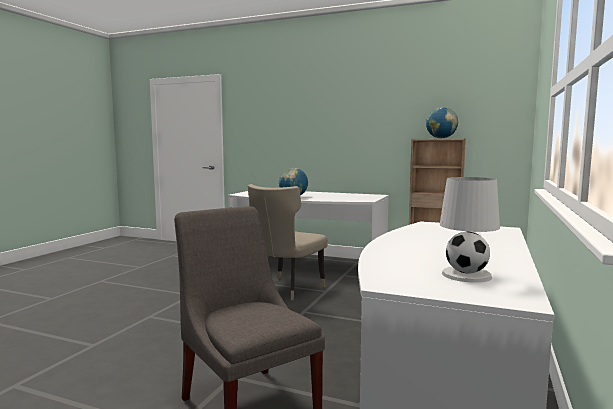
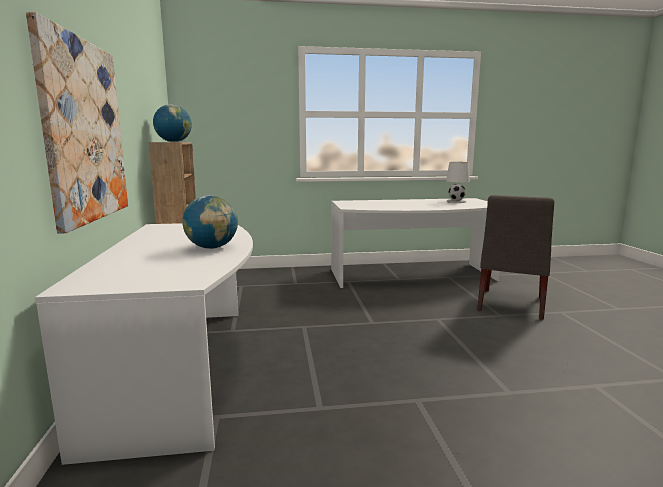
camera: 120 degrees left, 5 degrees up
beige chair [248,184,328,300] -> none
none -> picture [26,12,128,233]

